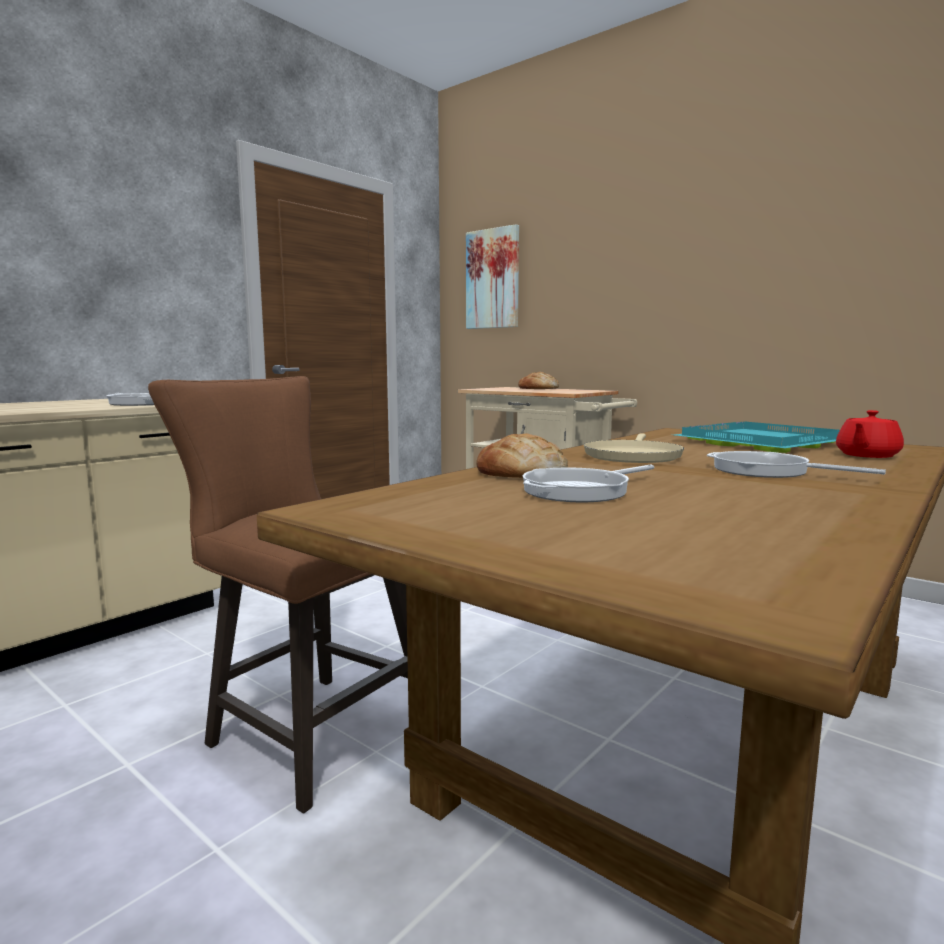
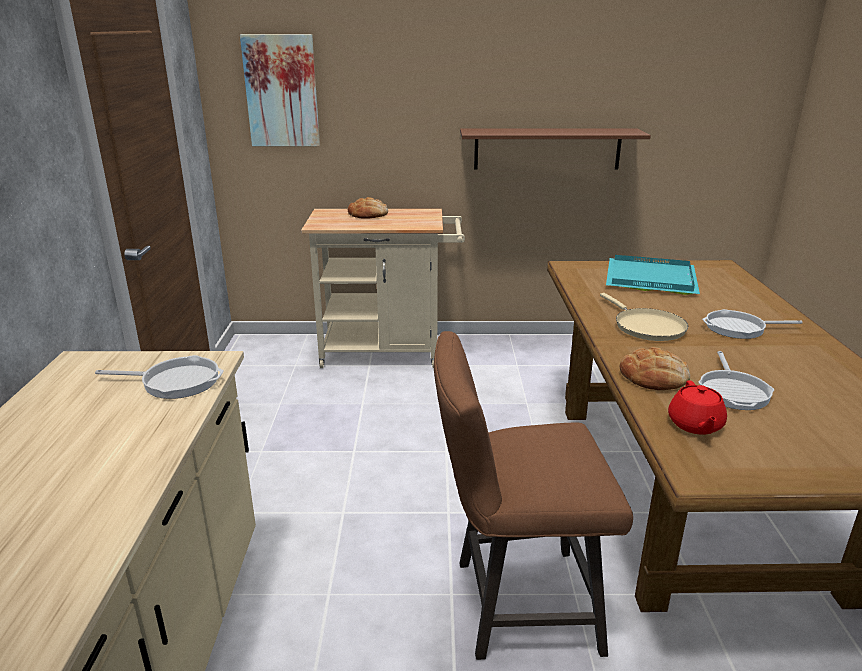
camera: 40 degrees left, 15 degrees up
red teapot [836,410,904,458] -> red teapot moved to [668,380,727,435]
none -> brown shelf [460,129,651,169]

